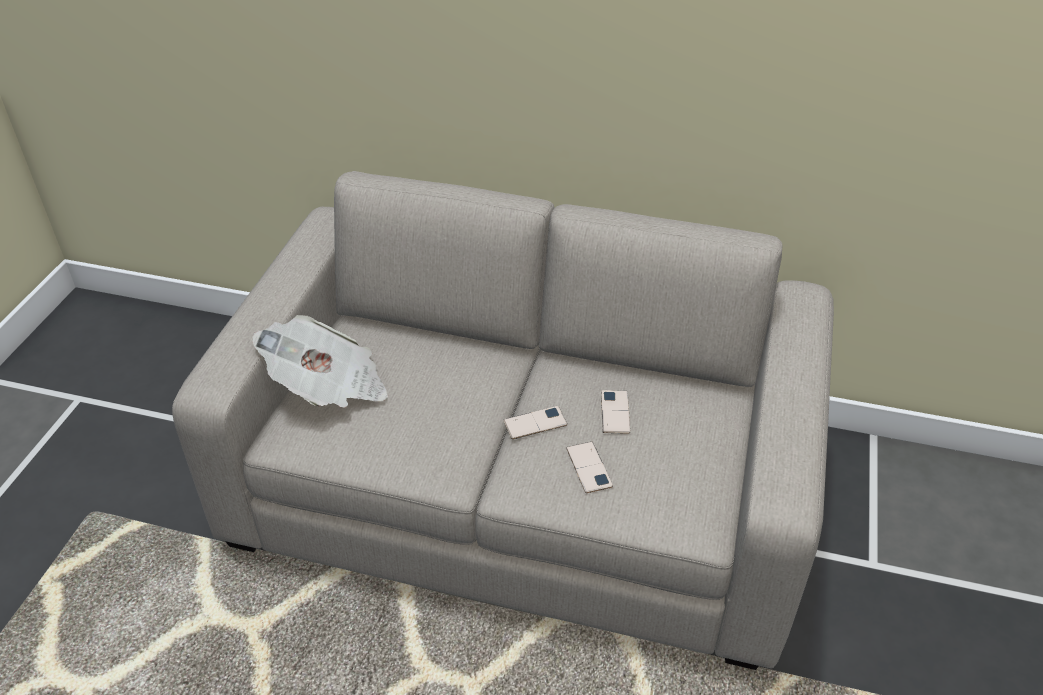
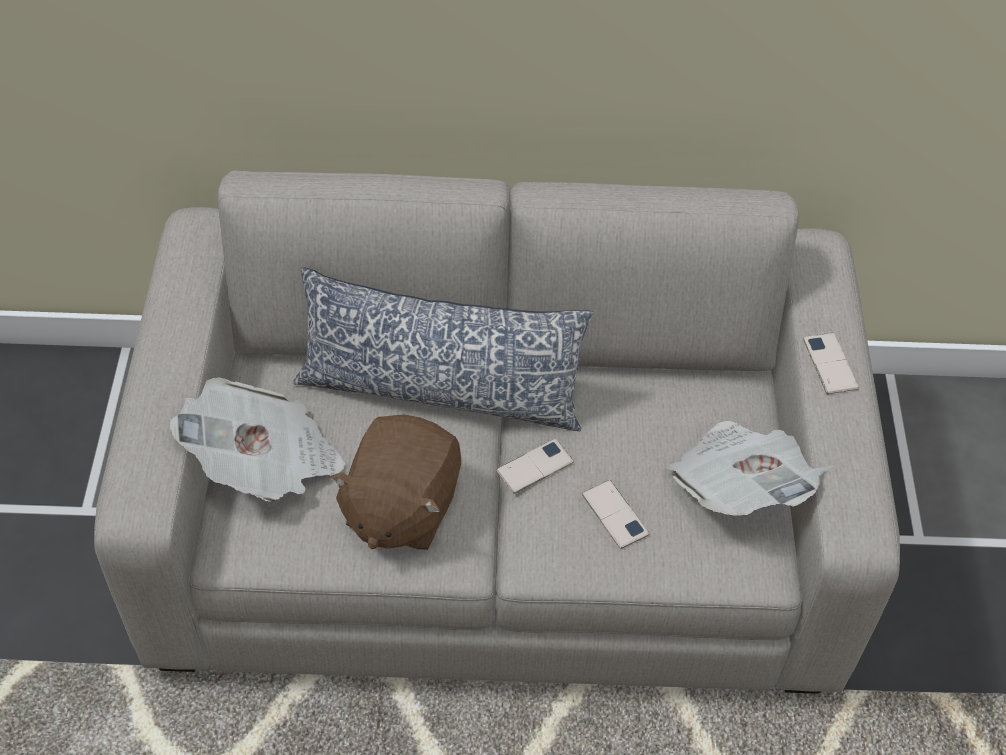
camera: 15 degrees left, 10 degrees up
phone [601,390,630,434] -> phone moved to [803,333,859,394]
none -> pillow [293,268,593,431]
none -> brown plush toy [329,414,461,550]
none -> newspaper [667,421,833,516]

